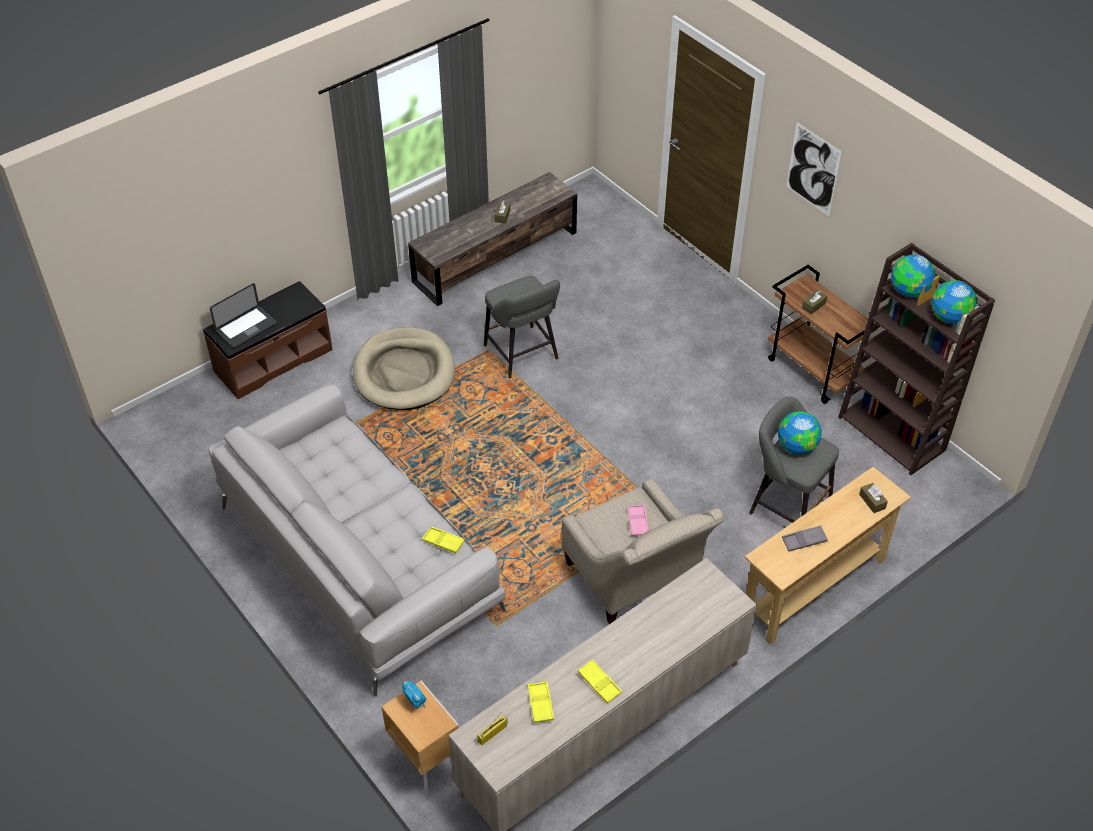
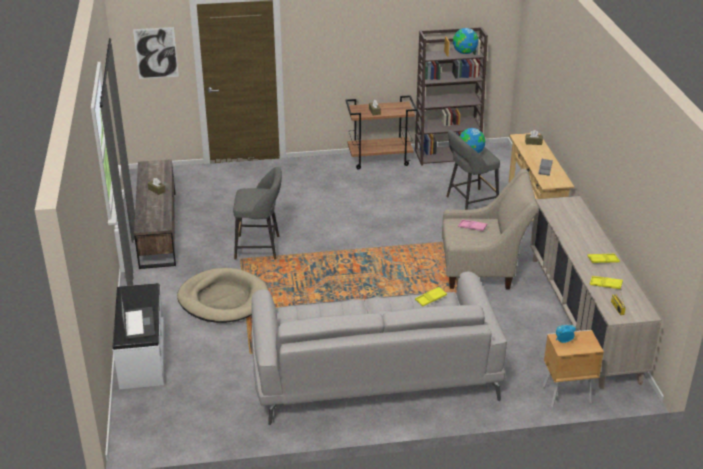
camera: 60 degrees left, 15 degrees down
brown bench [203,281,333,399] -> white bench [113,283,164,389]
picture [786,122,842,216] -> picture moved to [133,27,179,79]
globe [891,254,935,297] -> none

